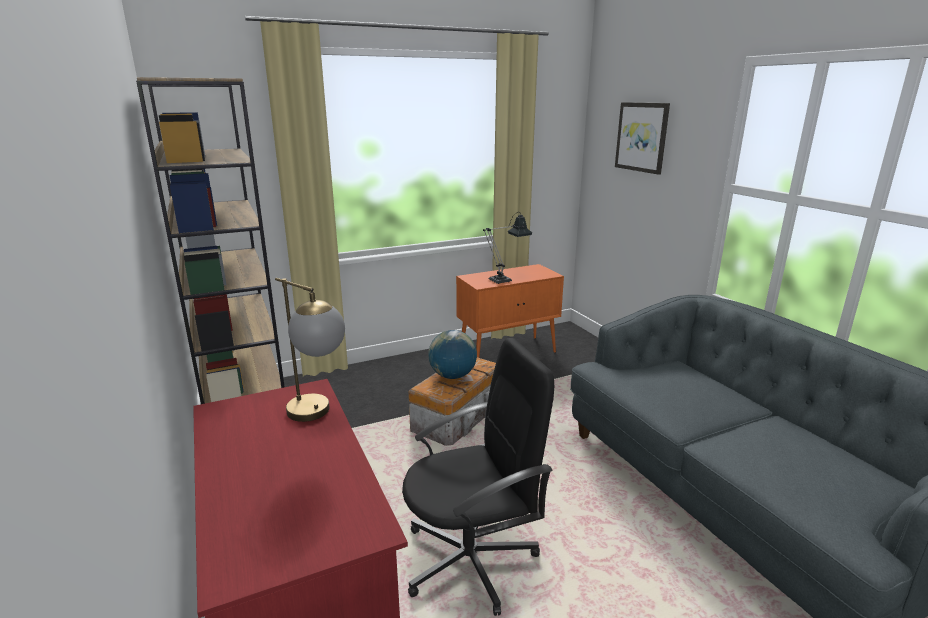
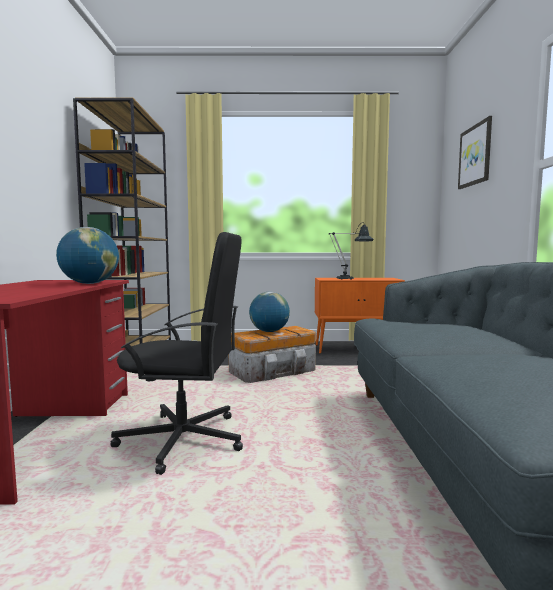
camera: 25 degrees right, 15 degrees down
table lamp [275,278,345,422] -> globe [56,227,119,284]

